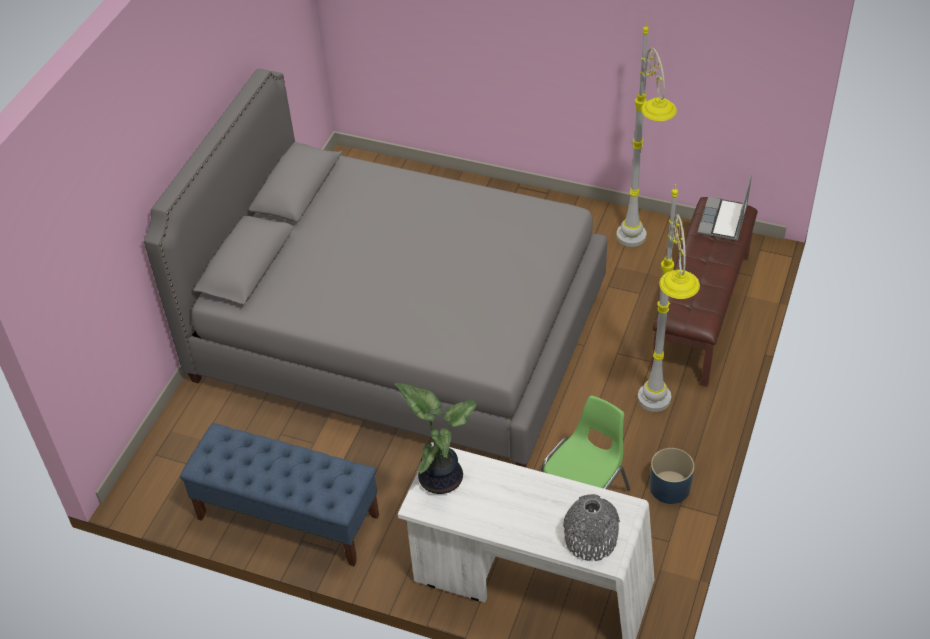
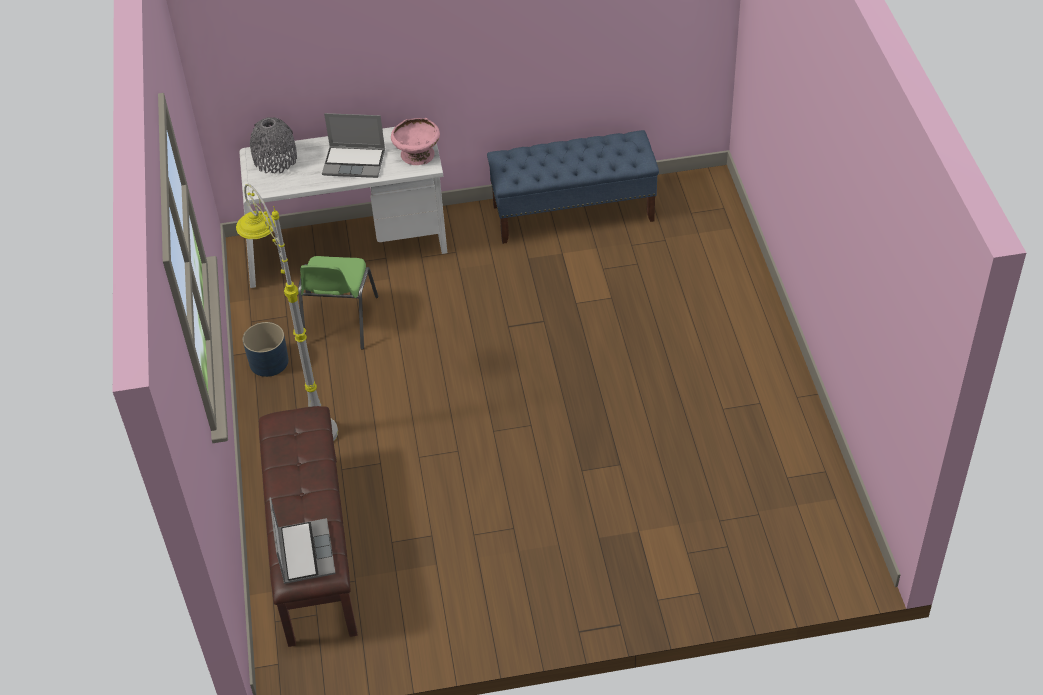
camera: 150 degrees right, 0 degrees up
grey bed [144,69,607,467] -> none
potted plant [395,383,477,494] -> pink bowl [391,118,440,165]
grey floor lamp [616,22,677,247] -> none
none -> laptop [322,113,385,178]

